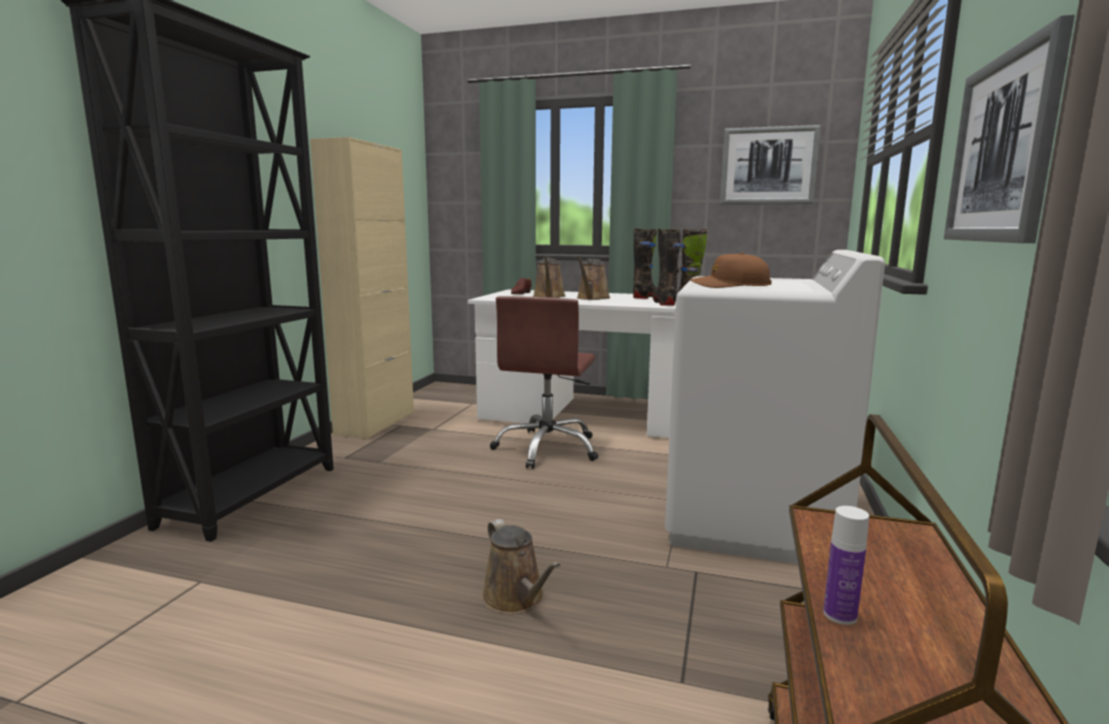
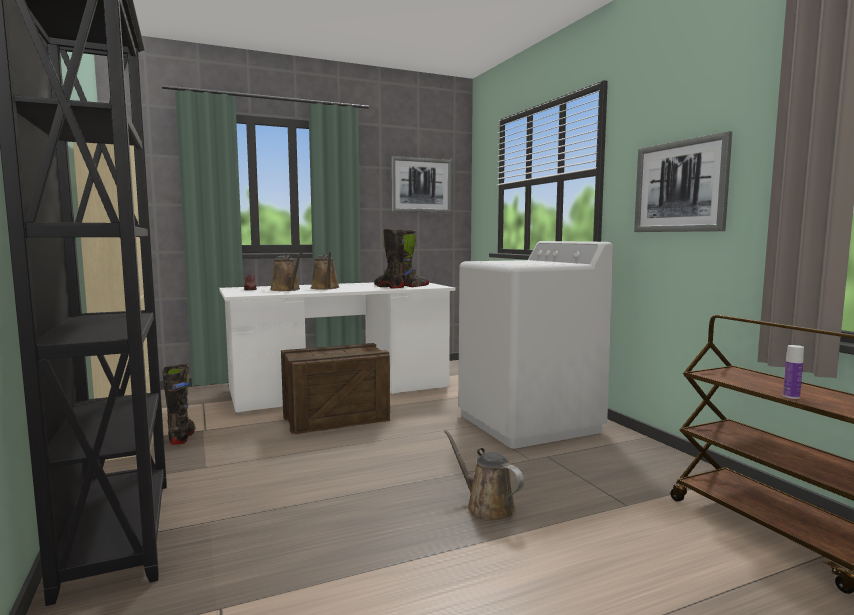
camera: 40 degrees left, 5 degrees down
brown watering can [482,519,561,614] -> brown watering can turned 150 degrees counterclockwise [444,429,524,521]
brown office chair [490,296,598,469] -> crate [281,343,390,434]
black boot [633,228,657,299] -> black boot moved to [162,364,196,445]
brown cap [690,252,772,288] -> none

